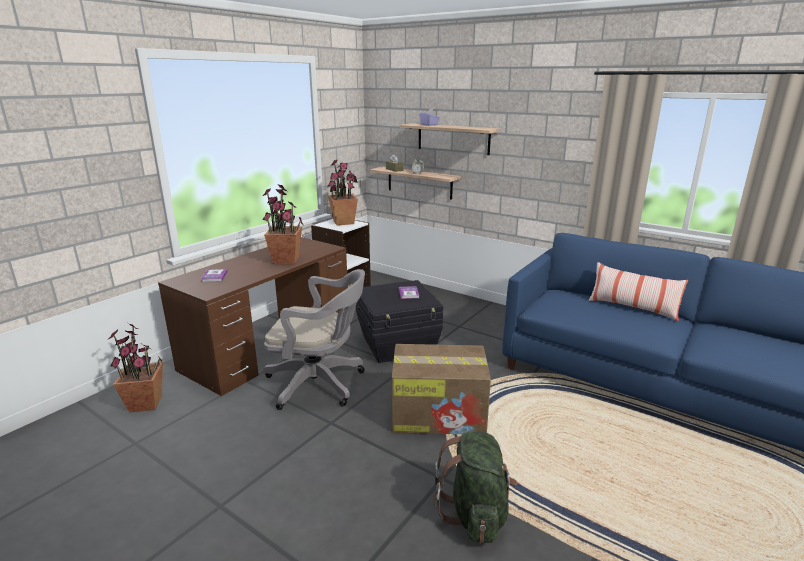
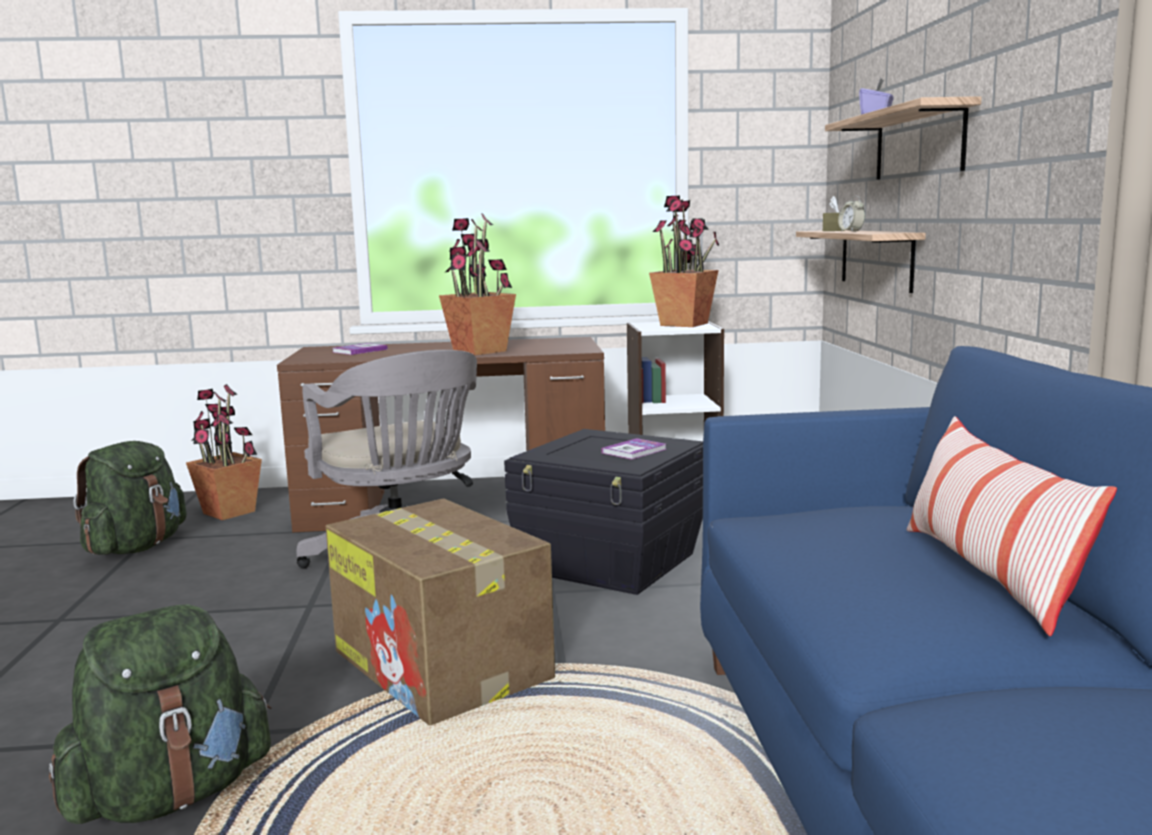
camera: 50 degrees right, 10 degrees down
none -> green backpack [73,441,187,555]

